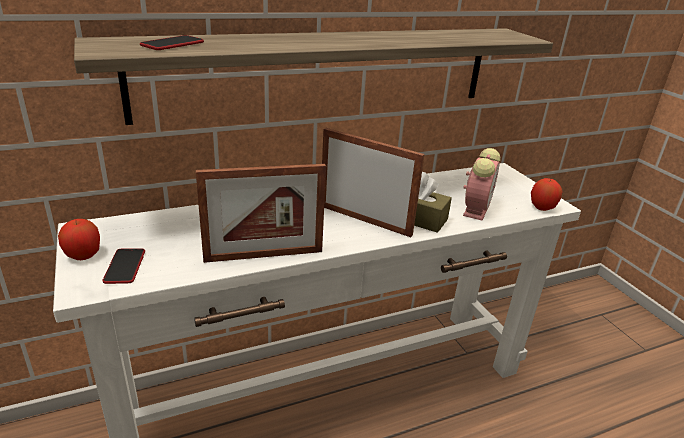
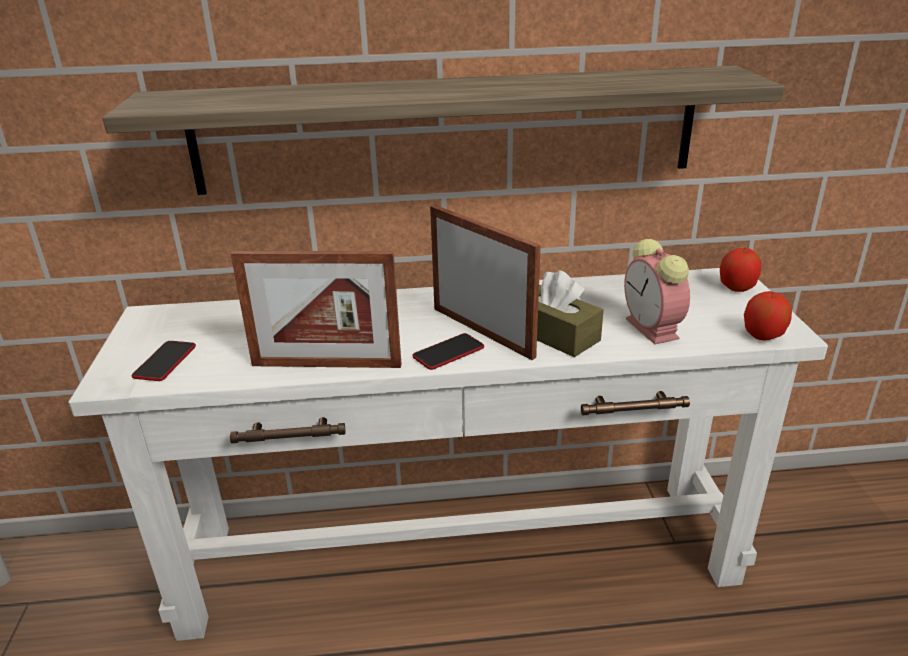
camera: 20 degrees right, 0 degrees up
apple [58,219,100,260] -> apple moved to [720,248,761,292]
phone [140,35,204,50] -> phone moved to [412,333,484,370]
alarm clock [463,148,500,221] -> alarm clock turned 120 degrees clockwise [624,239,690,344]

